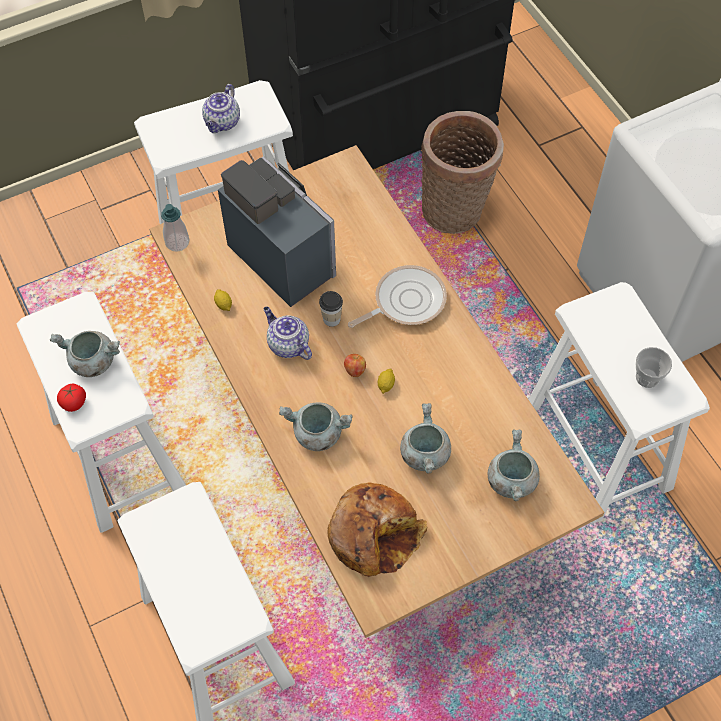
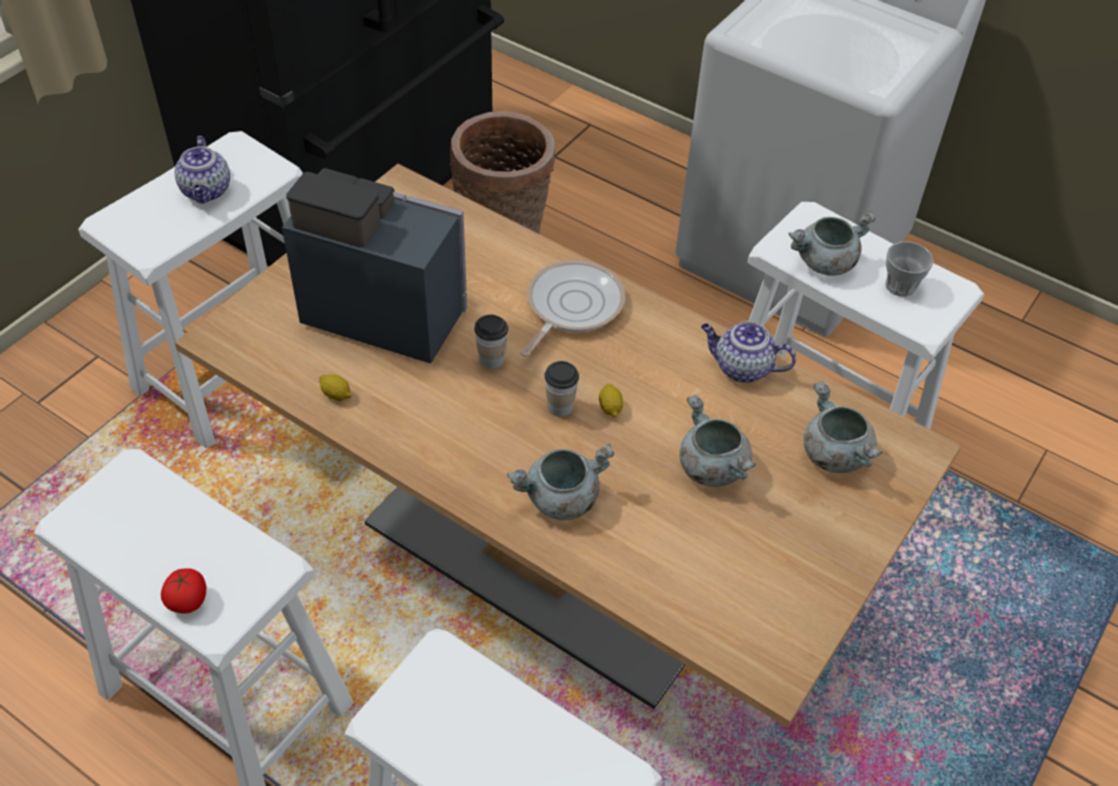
camera: 30 degrees left, 10 degrees down
grey cooking pot [50,331,120,377] -> grey cooking pot moved to [788,211,876,276]
soap dispenser [161,204,190,251] -> none
teapot [263,307,312,360] -> teapot moved to [701,321,796,383]
bread [327,482,427,577] -> none
apple [344,354,366,377] -> cup [544,361,579,417]

